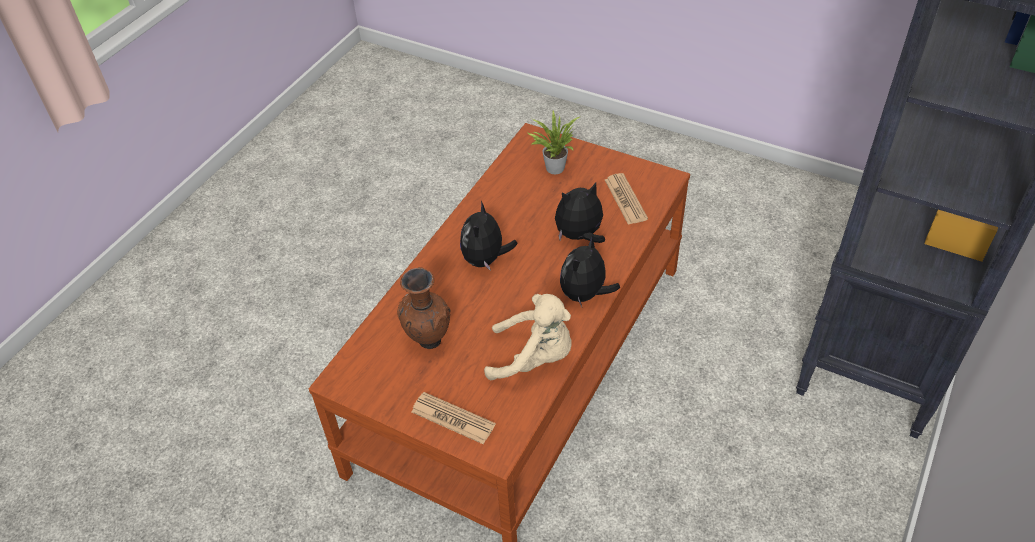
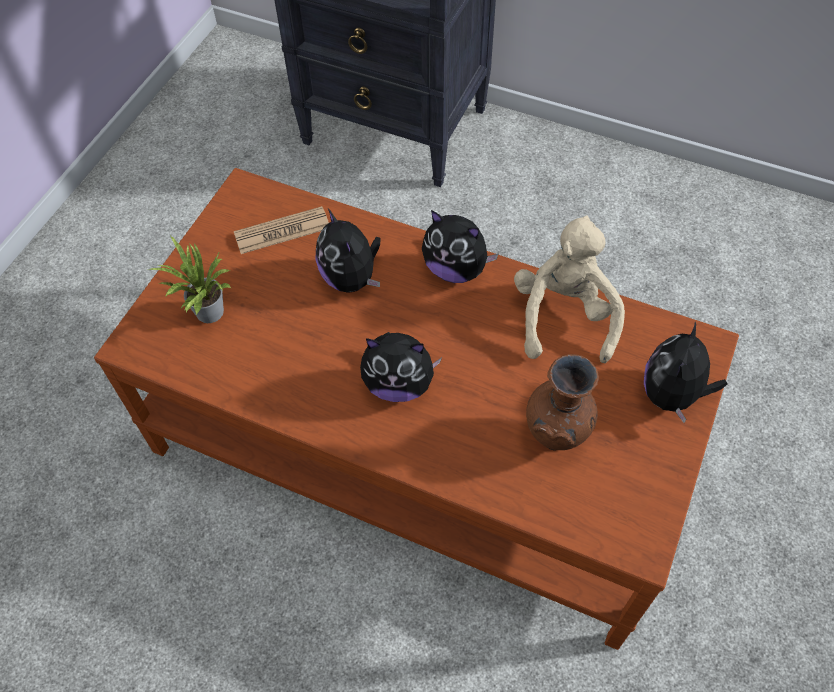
camera: 95 degrees left, 10 degrees up
newspaper [411,392,496,444] -> plush toy [644,322,728,423]

